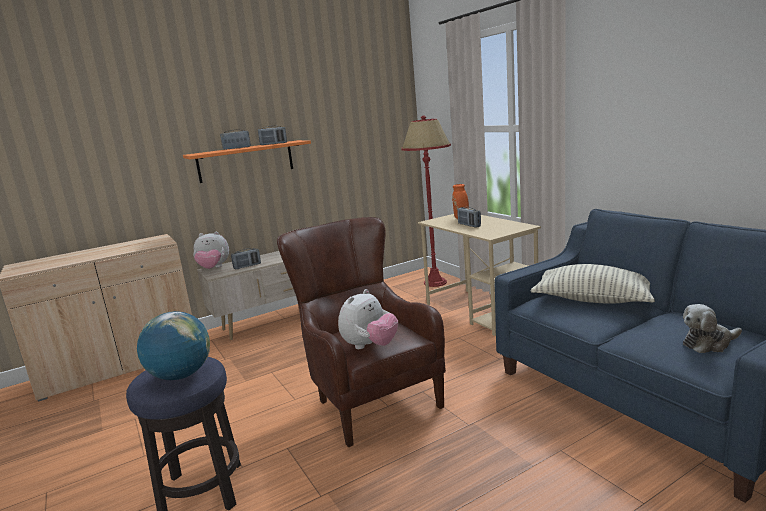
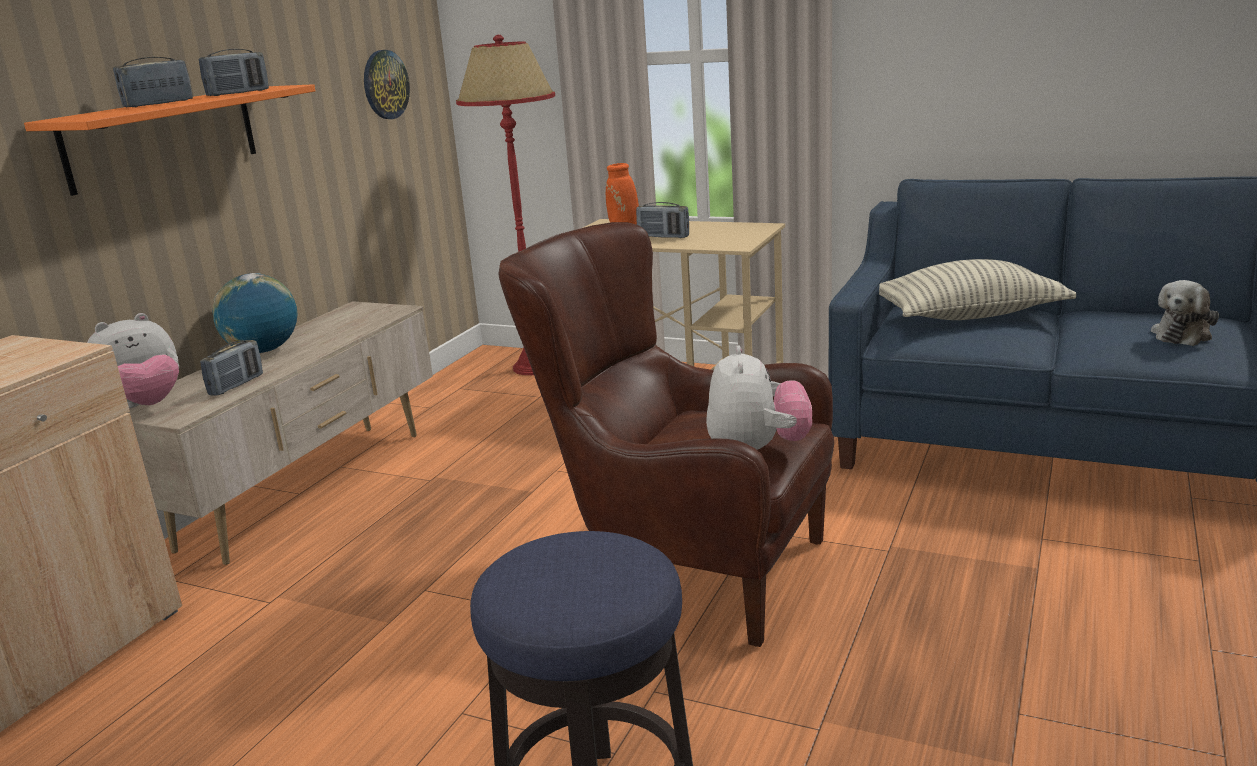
camera: 35 degrees left, 5 degrees up
globe [137,311,210,380] -> globe moved to [213,273,298,353]
none -> wall clock [364,50,410,119]

